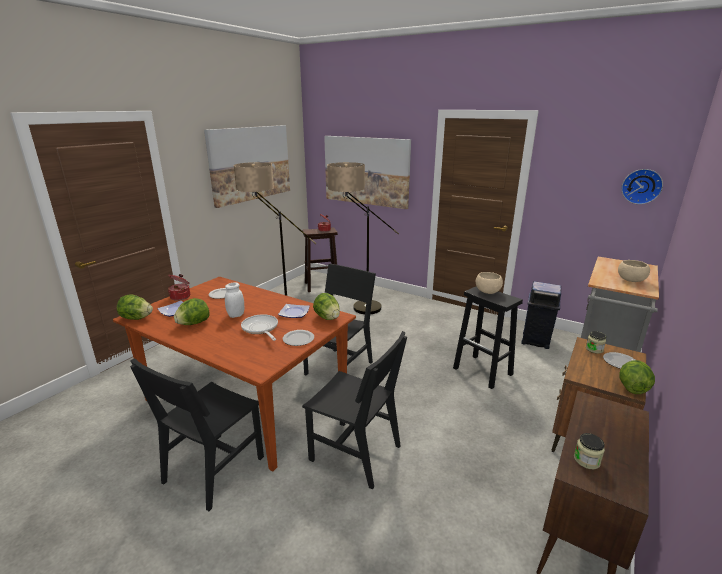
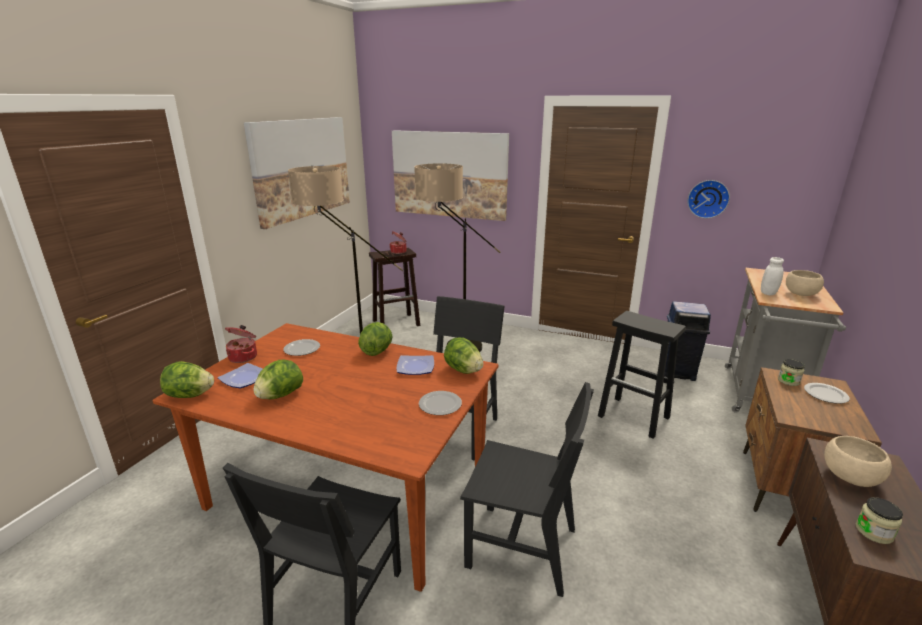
camera: 10 degrees left, 0 degrees up
white jar [225,282,245,318] -> white jar moved to [761,257,784,295]
frying pan [241,314,278,341] -> none
beige bowl [476,272,503,294] -> beige bowl moved to [824,436,892,487]
lettuce [619,360,655,394] -> lettuce moved to [358,322,393,356]
wall clock [621,169,663,204] -> wall clock moved to [687,180,730,218]

